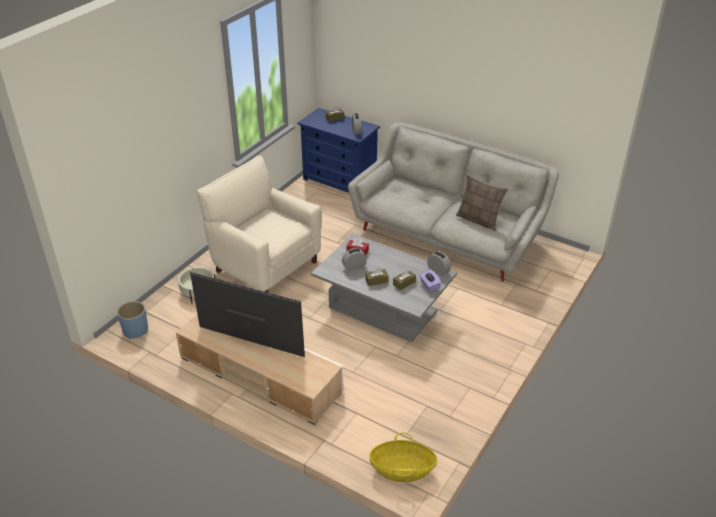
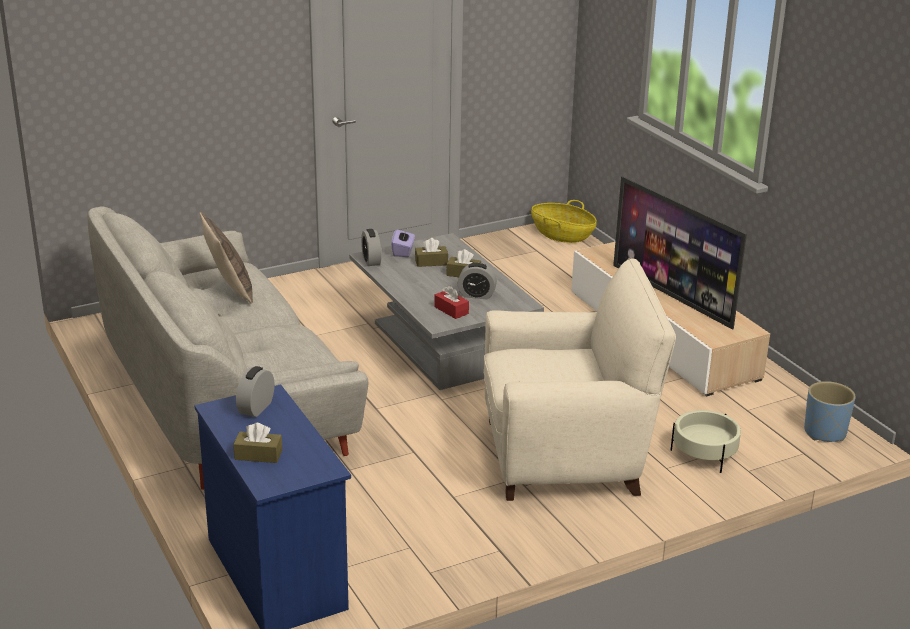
camera: 150 degrees left, 10 degrees down
beige armchair [197,156,321,293] -> beige armchair turned 75 degrees counterclockwise [483,258,676,501]

